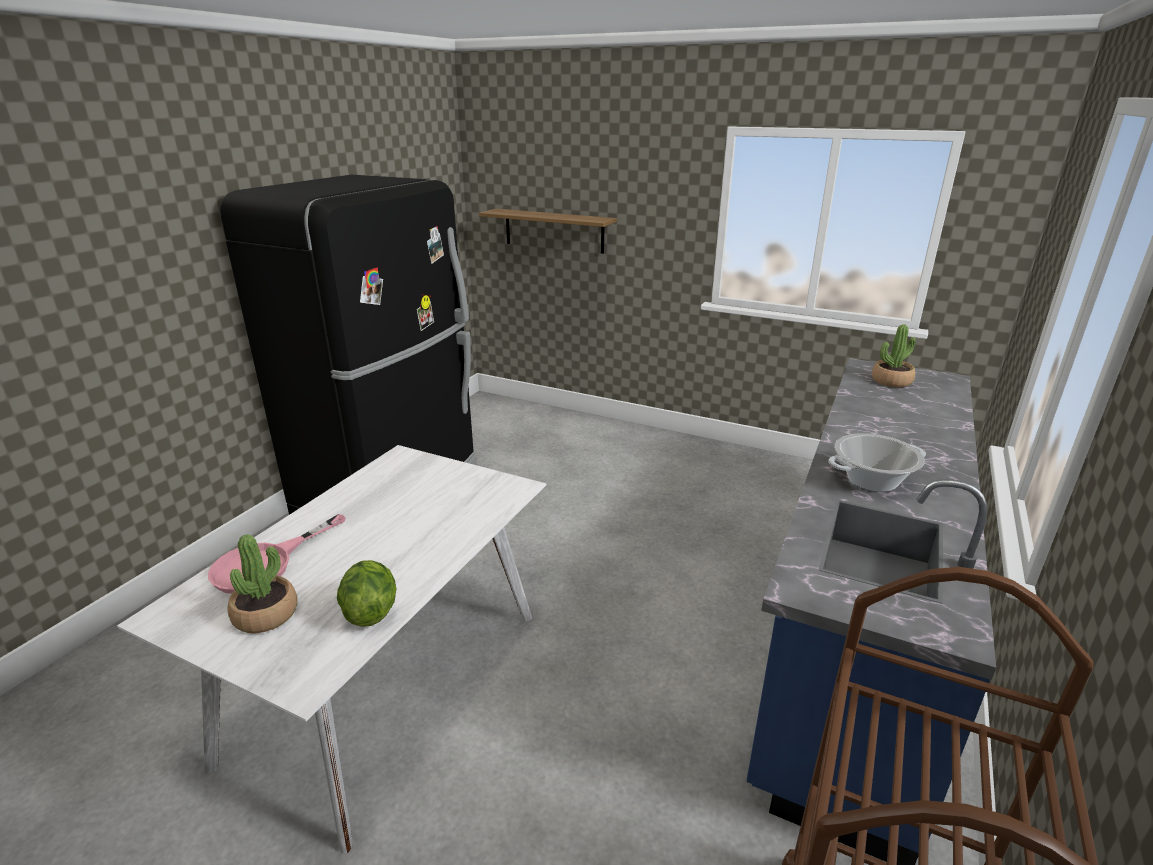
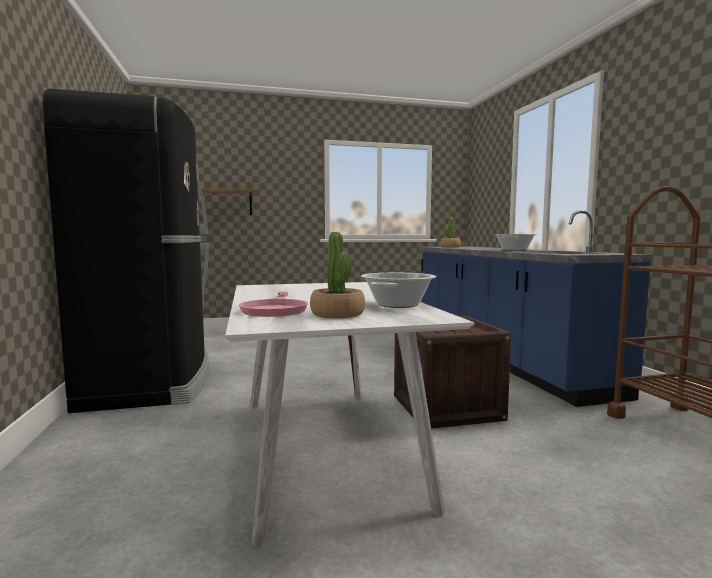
camera: 40 degrees left, 20 degrees down
lettuce [337,560,397,627] -> cooking pot [361,273,436,308]
none -> crate [394,316,511,429]

